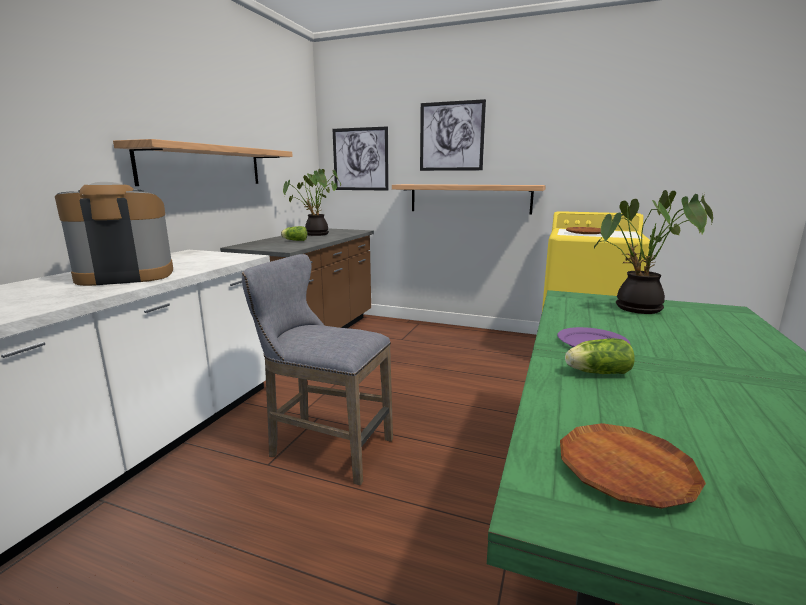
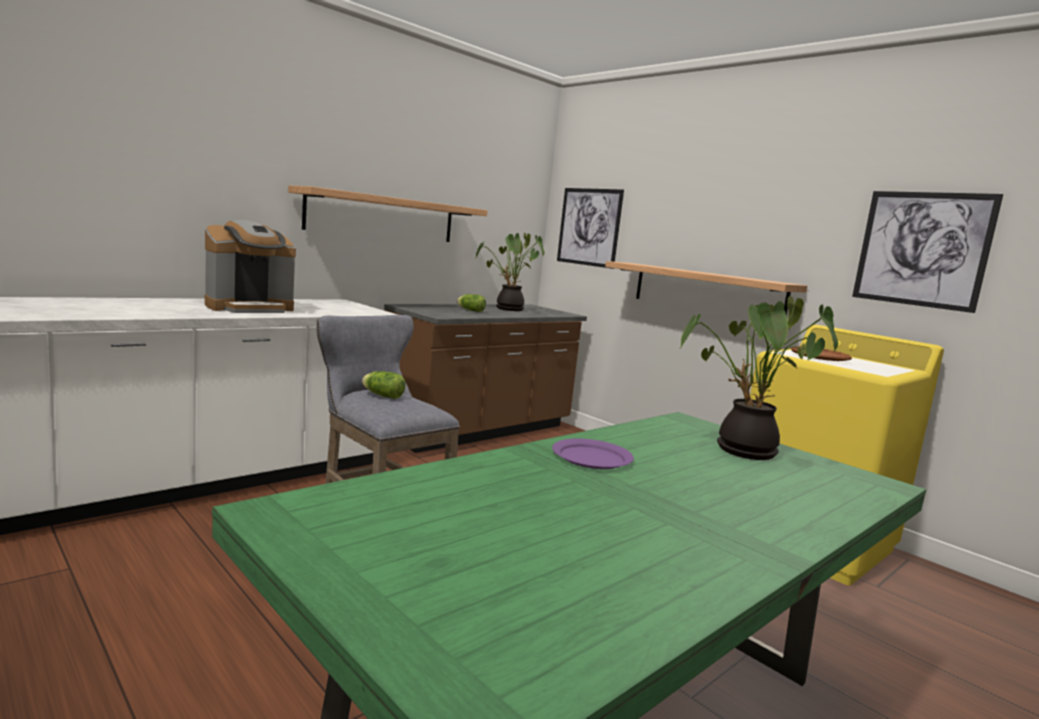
camera: 25 degrees right, 5 degrees down
coffee machine [55,182,173,286] -> coffee machine turned 135 degrees clockwise [205,220,296,313]
picture [420,99,486,171] -> picture moved to [852,191,1003,313]
brown plate [560,423,706,509] -> none
lettuce [565,338,635,374] -> lettuce moved to [362,371,406,399]

